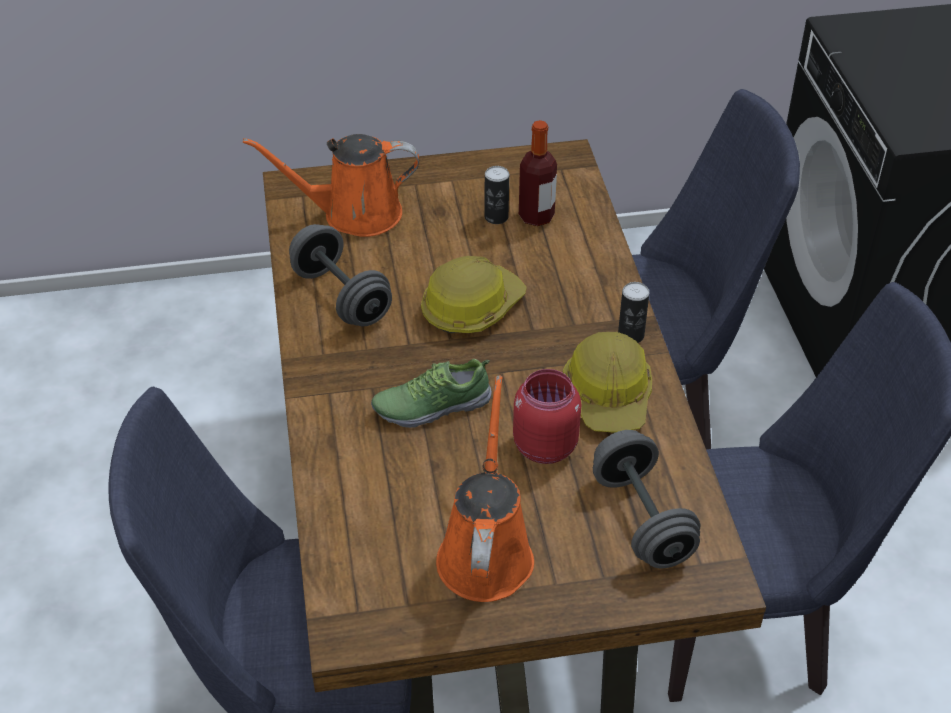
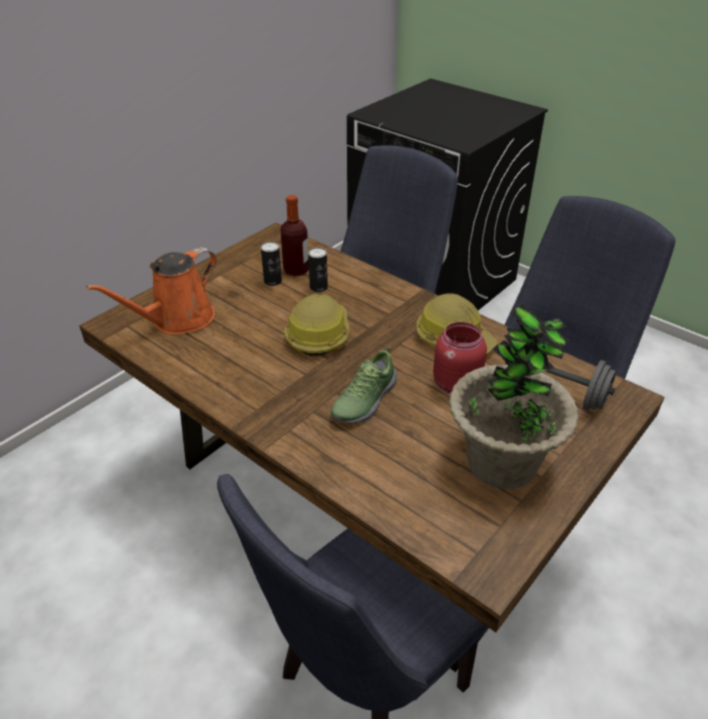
camera: 40 degrees left, 5 degrees down
grey dumbbell [289,224,392,326] -> none
orange watering can [436,376,534,602] -> potted plant [449,304,579,489]
can [618,282,650,343] -> can moved to [308,247,328,292]

